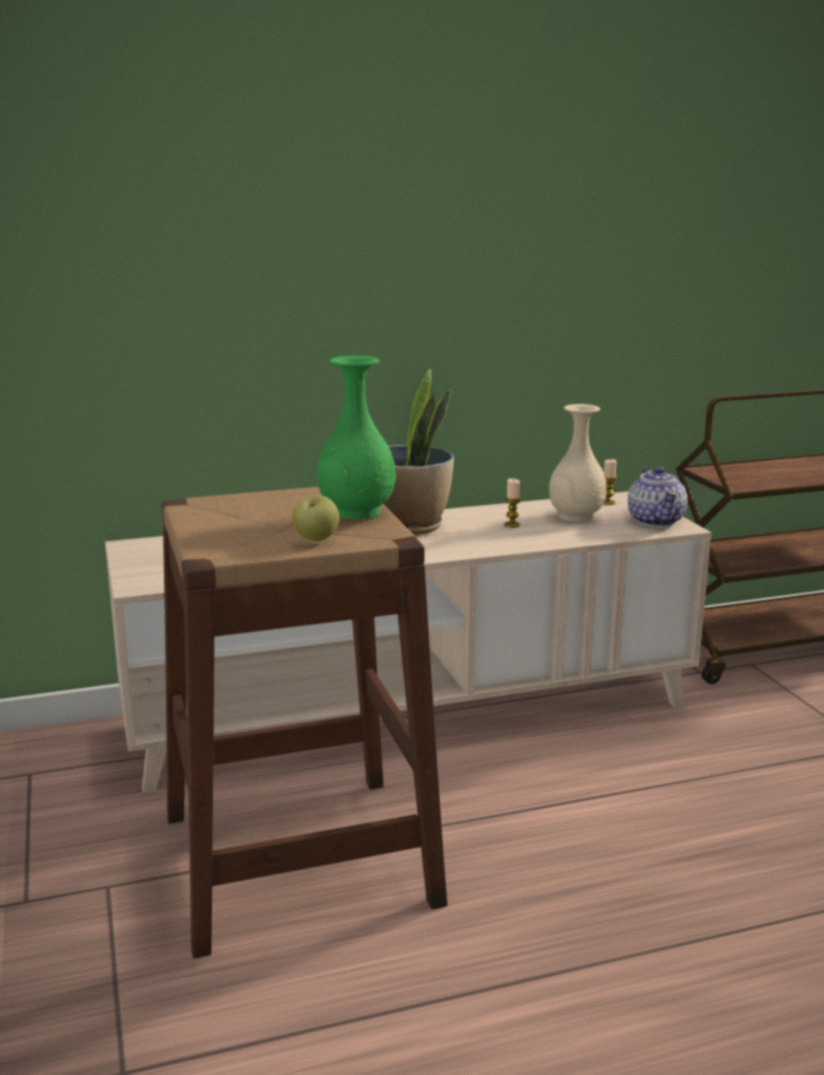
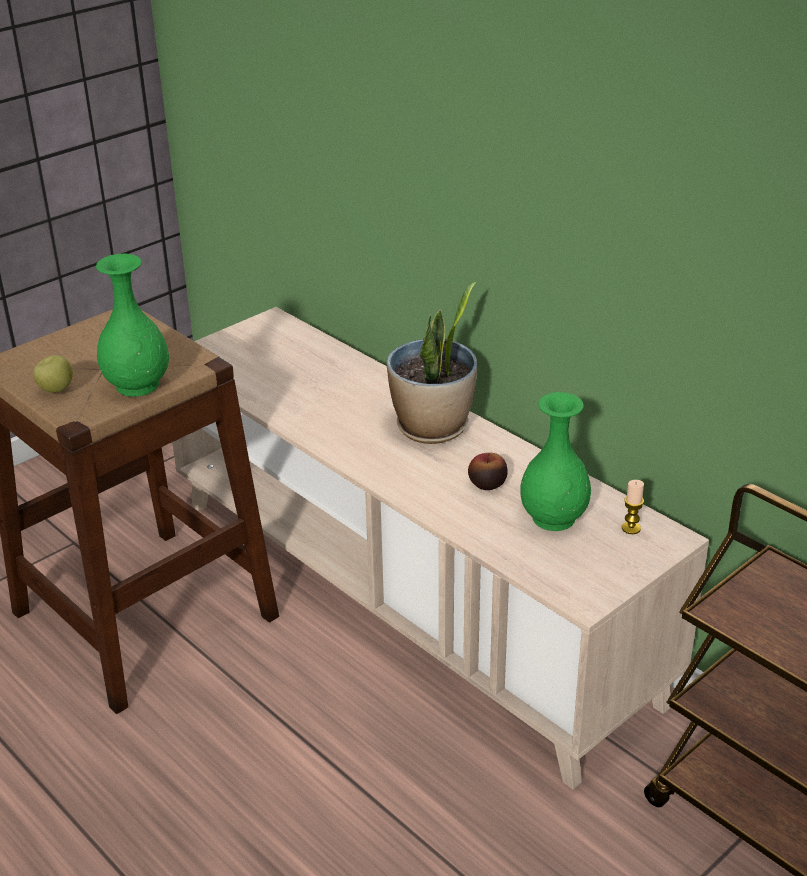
camera: 65 degrees right, 15 degrees up
candle [504,479,521,528] -> apple [468,452,508,490]
beige vase [549,404,607,523] -> green vase [520,392,591,531]
teapot [628,466,687,527] -> none

